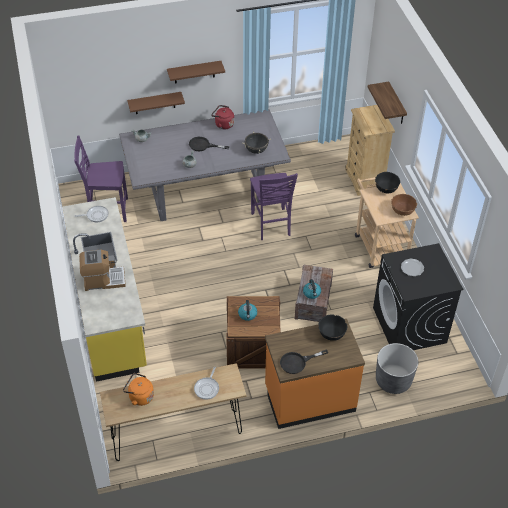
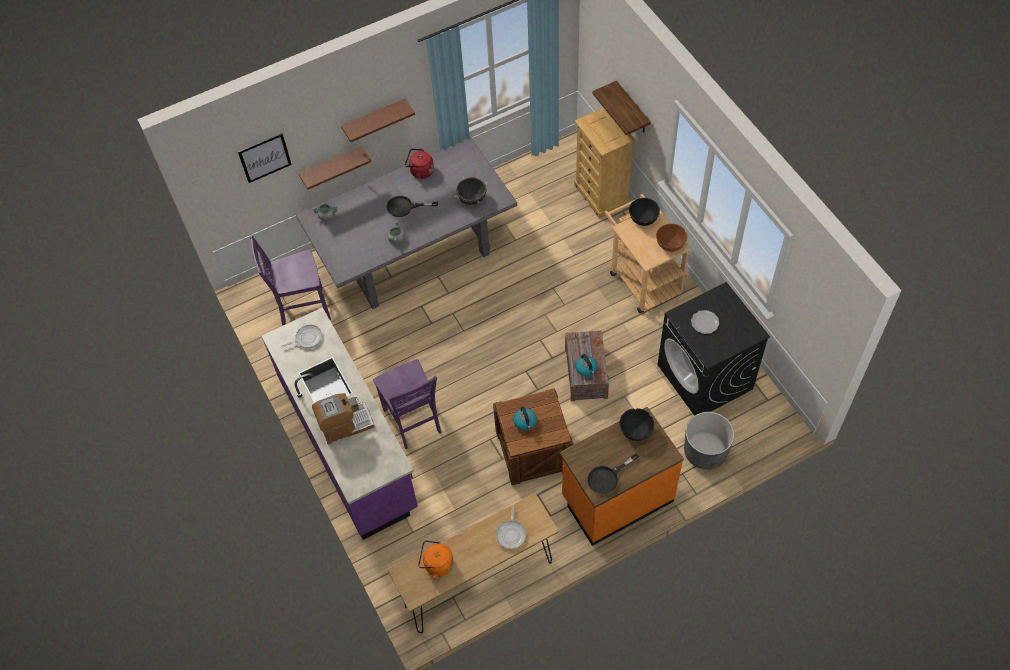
camera: 10 degrees left, 10 degrees up
yellow counter [63,197,147,382] -> purple counter [262,307,418,540]
purple chair [250,173,298,240] -> purple chair moved to [373,359,441,449]
none -> picture [238,133,292,183]

